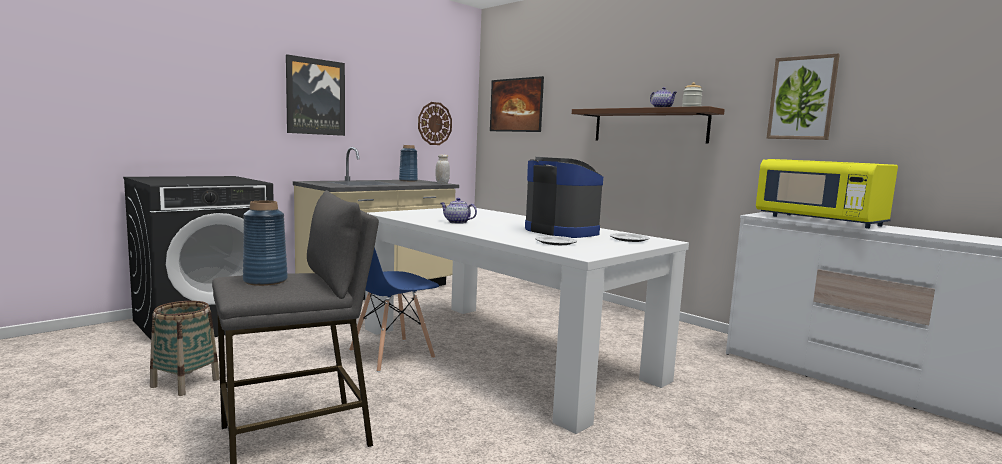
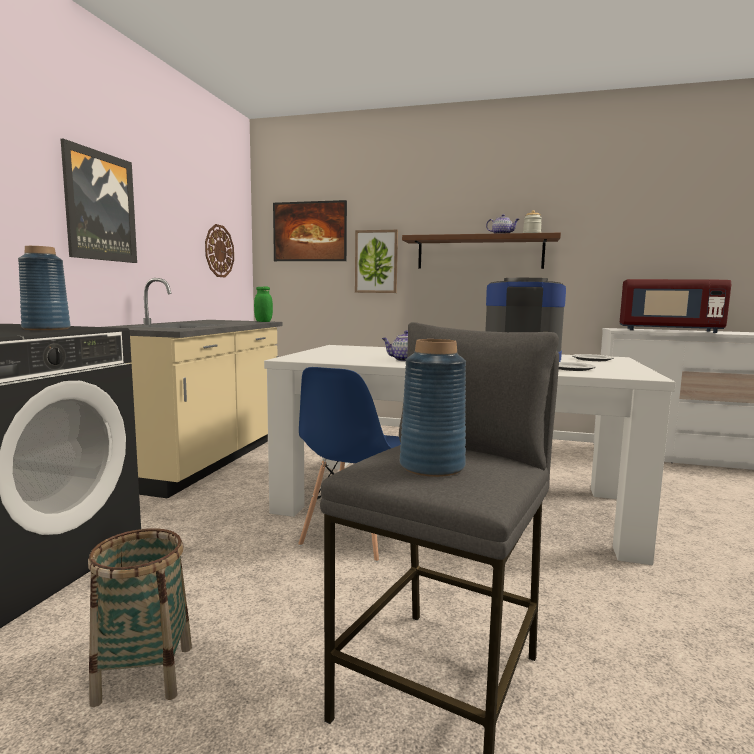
camera: 30 degrees left, 0 degrees up
blue vase [399,145,418,181] -> blue vase moved to [18,246,71,330]
white jar [435,155,450,184] -> green jar [254,286,273,322]
yellow microwave [756,159,898,228] -> red microwave [620,279,731,333]
picture [767,54,840,140] -> picture moved to [355,230,398,293]

